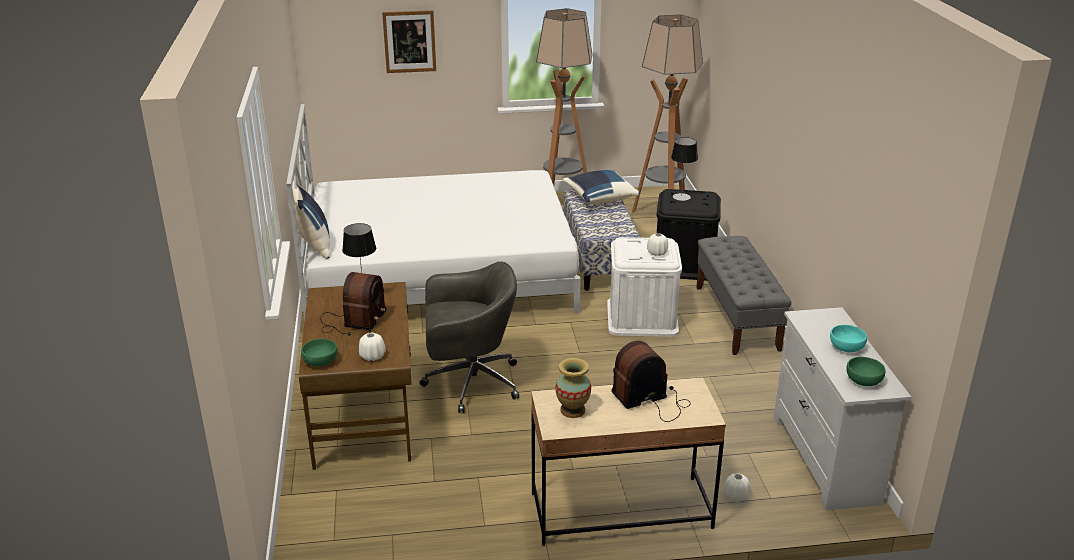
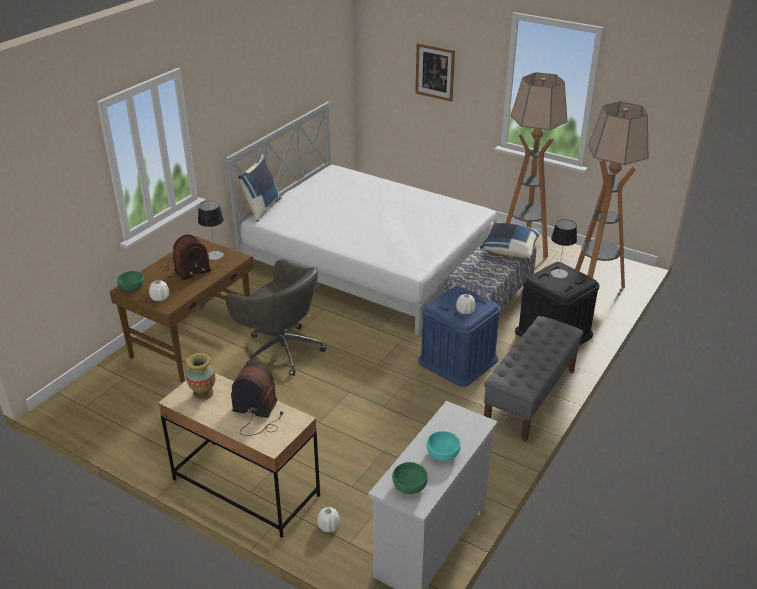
camera: 40 degrees right, 5 degrees up
white storage box [607,237,682,337] -> blue storage box [418,286,501,387]

